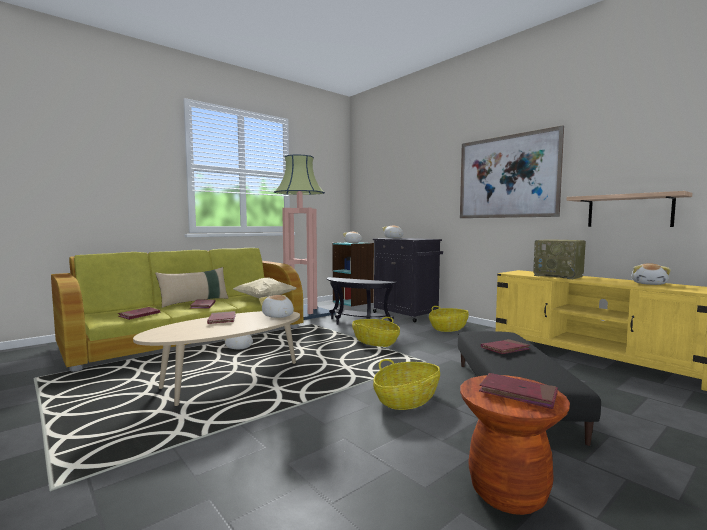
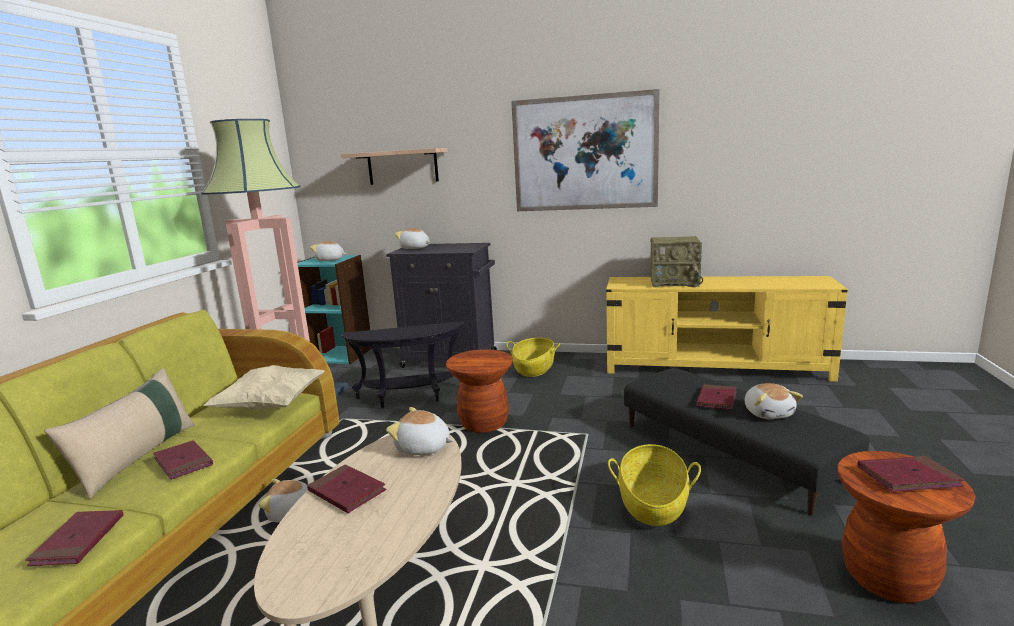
camera: 35 degrees left, 10 degrees up
basket [352,317,400,347] -> brown stool [446,349,513,433]
shelf [566,191,692,227] -> shelf moved to [341,148,448,185]
plush toy [631,263,671,285] -> plush toy moved to [744,383,803,419]

